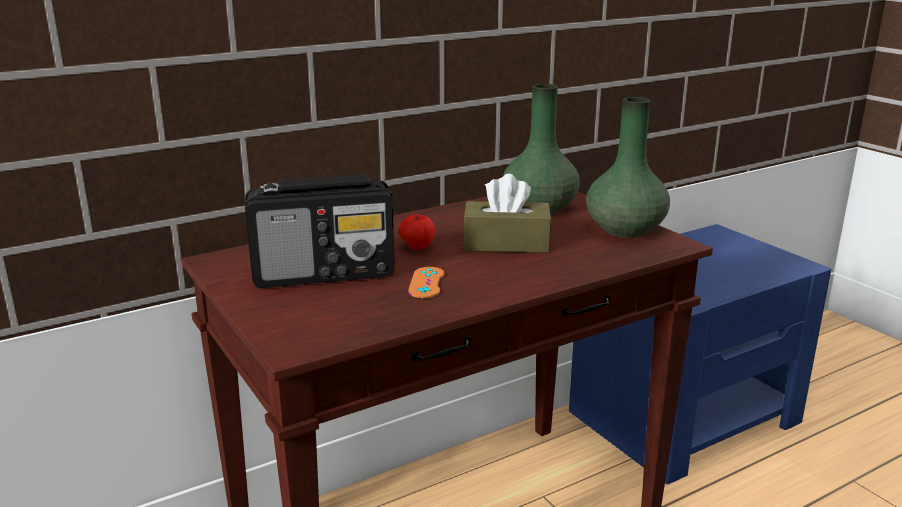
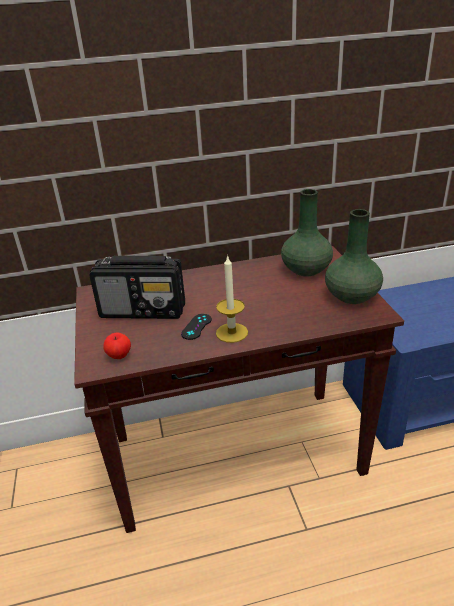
camera: 20 degrees right, 10 degrees up
apple [399,215,435,250] -> apple moved to [103,332,131,359]
orange game controller [408,267,444,298] -> black game controller [181,314,212,340]
brown tissue box [463,174,552,253] -> none
none -> candle [216,255,248,343]

